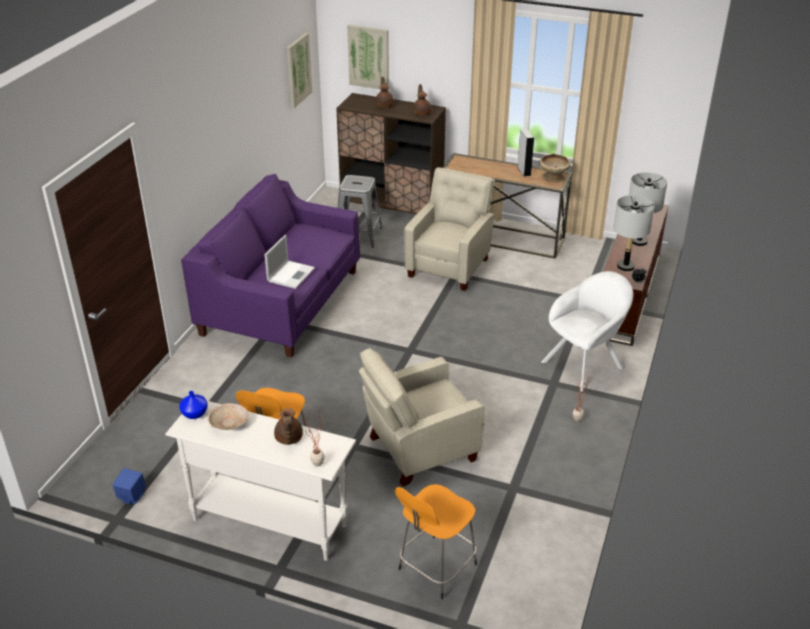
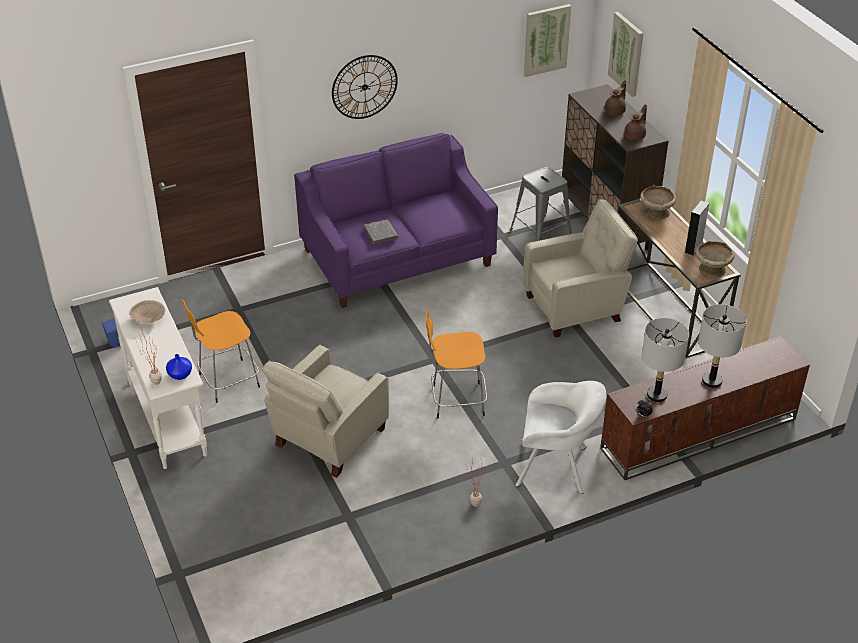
camera: 45 degrees right, 5 degrees up
blue vase [179,391,208,419] -> blue vase moved to [166,354,192,380]
laptop [265,235,315,289] -> grey book [364,219,398,244]
brown teapot [274,408,303,445] -> none
beige armchair [359,348,485,487] -> beige armchair turned 75 degrees counterclockwise [261,345,389,478]
orange stool [395,484,477,599] -> orange stool moved to [426,309,487,419]
none -> wall clock [332,55,398,119]
none -> beige bowl [640,185,676,220]

